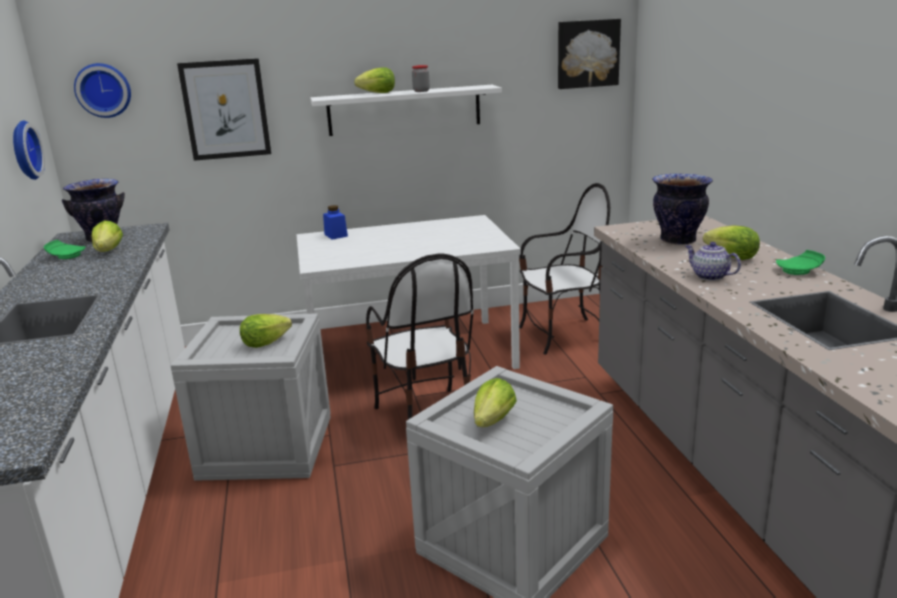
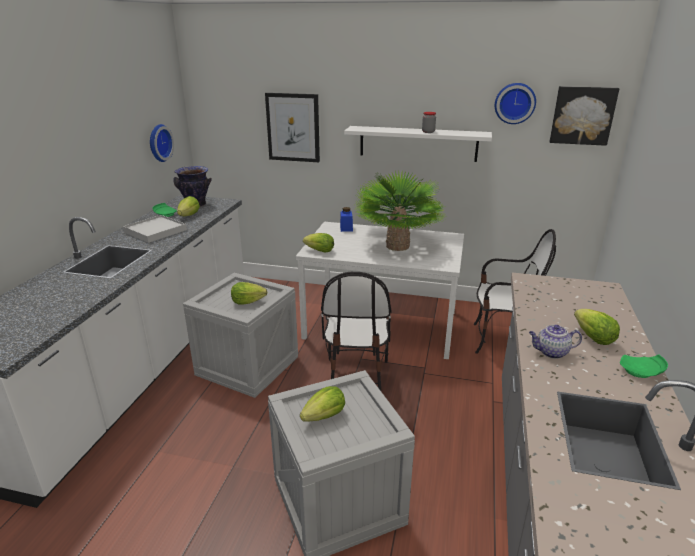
camera: 25 degrees right, 5 degrees up
wall clock [74,63,131,118] -> wall clock moved to [495,83,536,124]
lettuce [354,67,395,93] -> lettuce moved to [303,233,334,253]
vase [652,174,713,245] -> none
teapot [685,242,741,281] -> teapot turned 75 degrees counterclockwise [529,325,582,359]
none -> white tray [123,215,187,243]
none -> potted plant [354,171,445,251]

